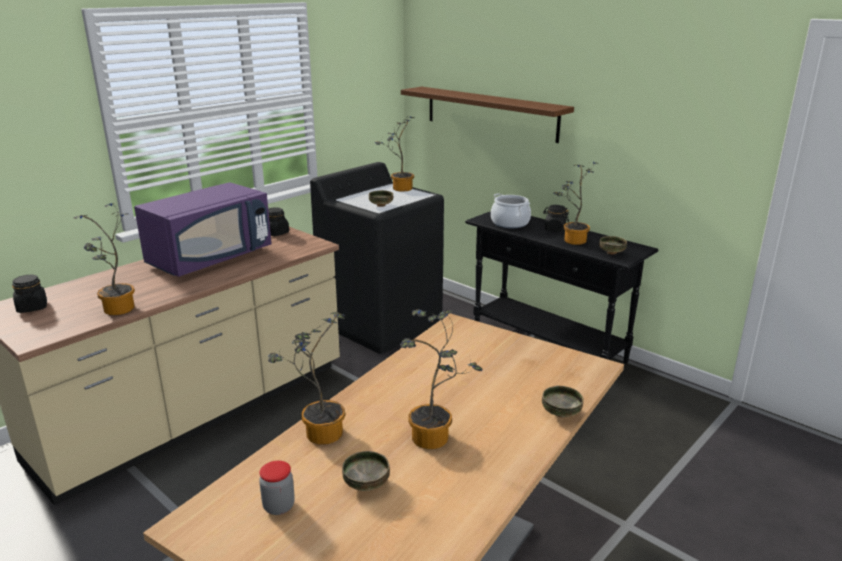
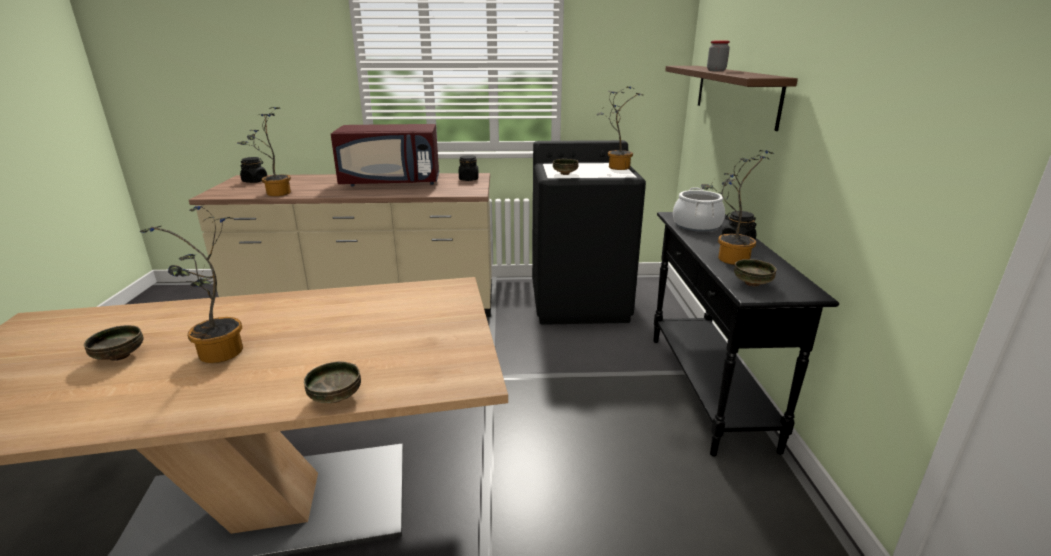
camera: 45 degrees right, 0 degrees up
purple microwave [134,182,272,277] -> red microwave [331,124,439,186]
jar [259,461,295,515] -> jar moved to [707,40,730,71]
potted plant [268,312,345,445] -> none

